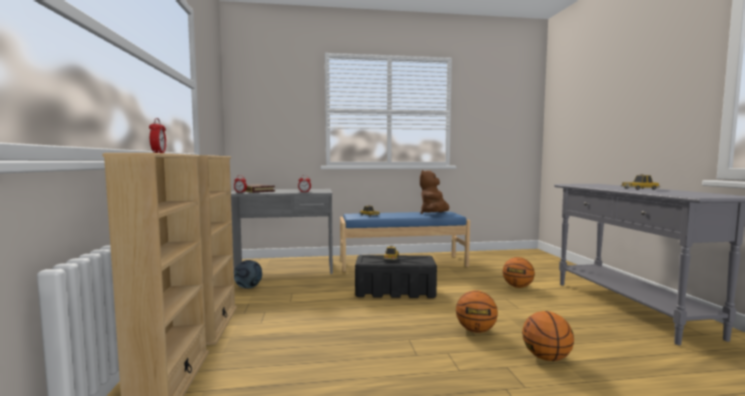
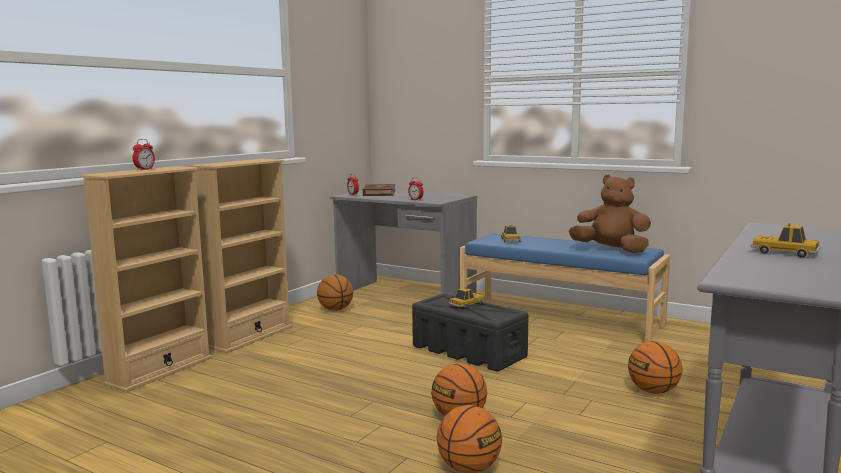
camera: 40 degrees right, 5 degrees up
football [234,260,262,288] -> basketball [317,275,353,311]
brown plush toy [420,170,450,214] -> brown plush toy turned 60 degrees clockwise [569,175,651,253]

